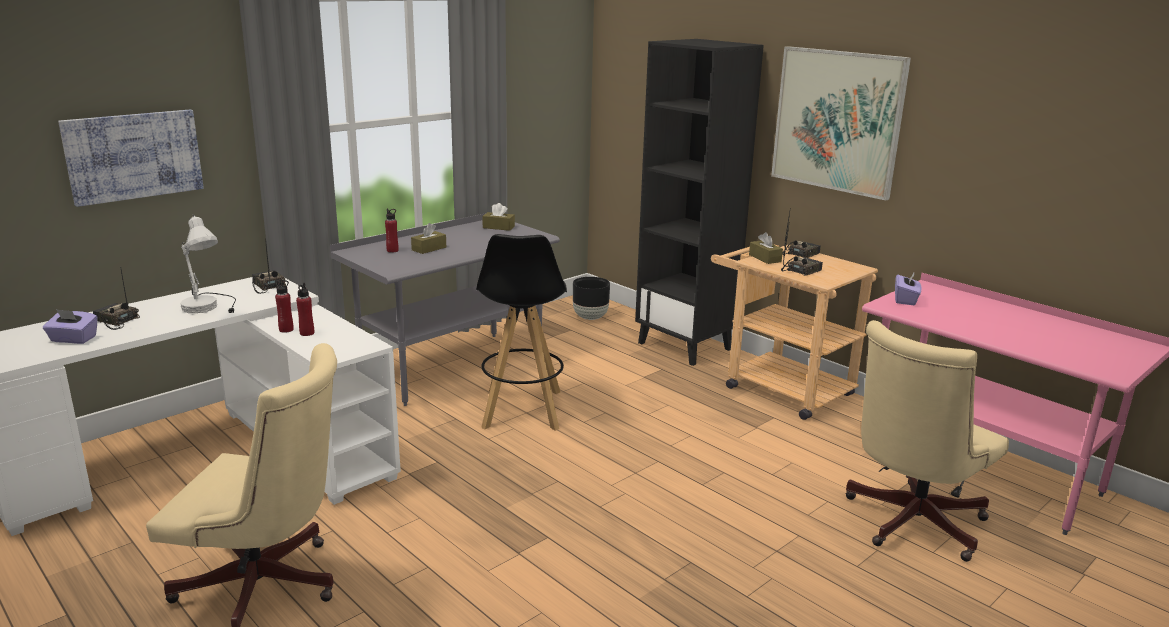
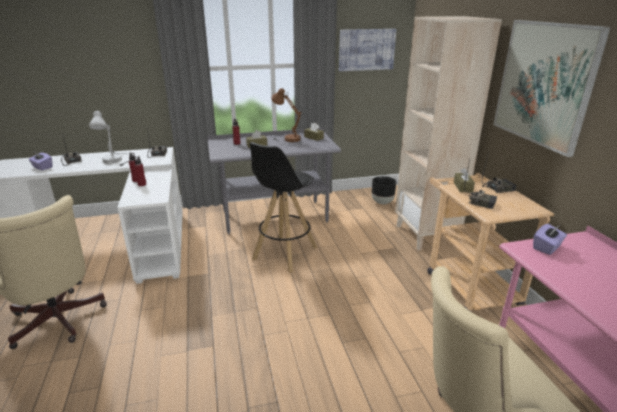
camera: 30 degrees right, 5 degrees up
picture [58,110,204,207] -> picture moved to [339,29,396,71]
black bookcase [635,39,764,366] -> beige bookcase [395,16,502,251]
radio [781,226,823,276] -> radio turned 45 degrees clockwise [464,159,497,209]
none -> brown table lamp [271,88,302,145]

